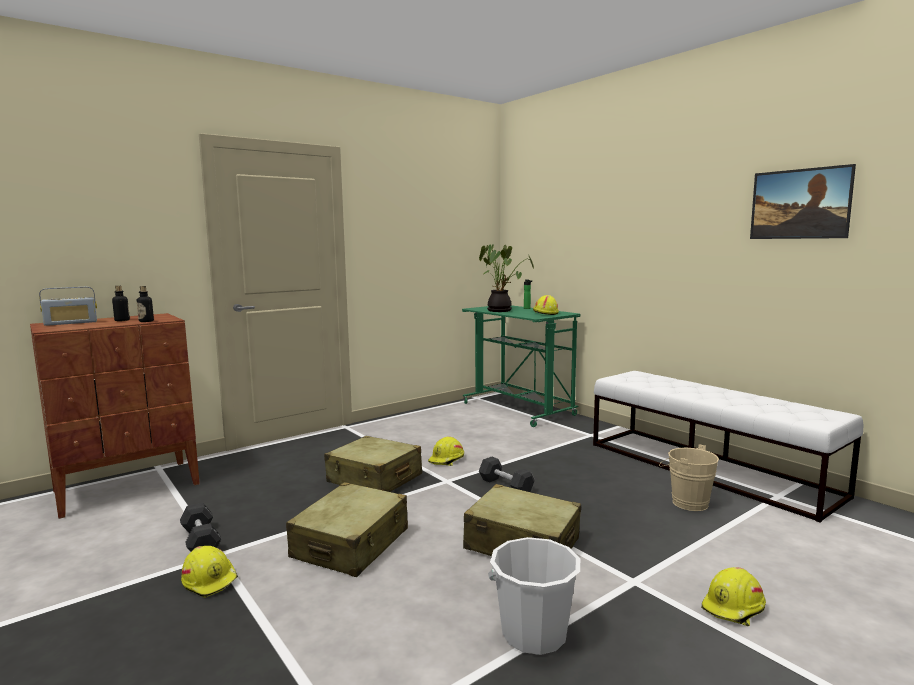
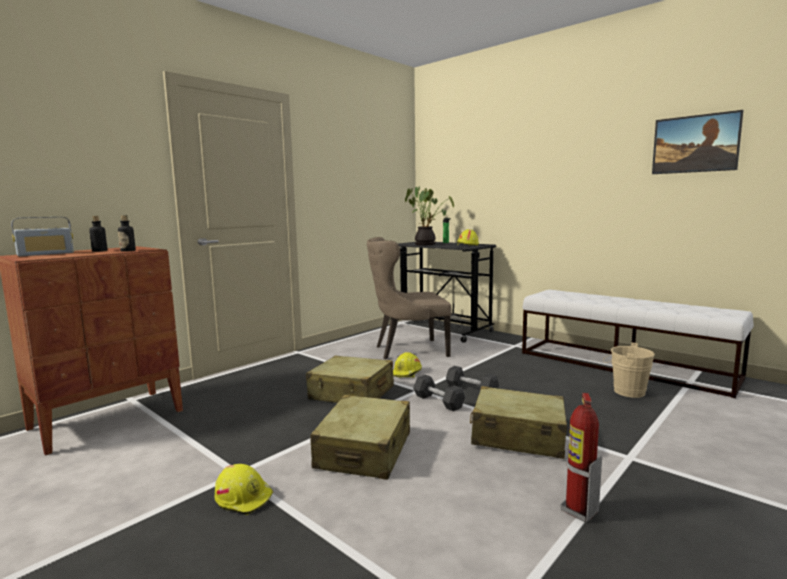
camera: 10 degrees left, 0 degrees up
black dumbbell [180,502,221,552] -> black dumbbell moved to [413,375,466,411]
green desk [462,305,580,427] -> black desk [398,242,496,343]
white bucket [488,537,580,655] -> fire extinguisher [560,393,602,522]
yellow hard hat [701,567,766,626] -> none
none -> beige chair [367,237,452,359]

